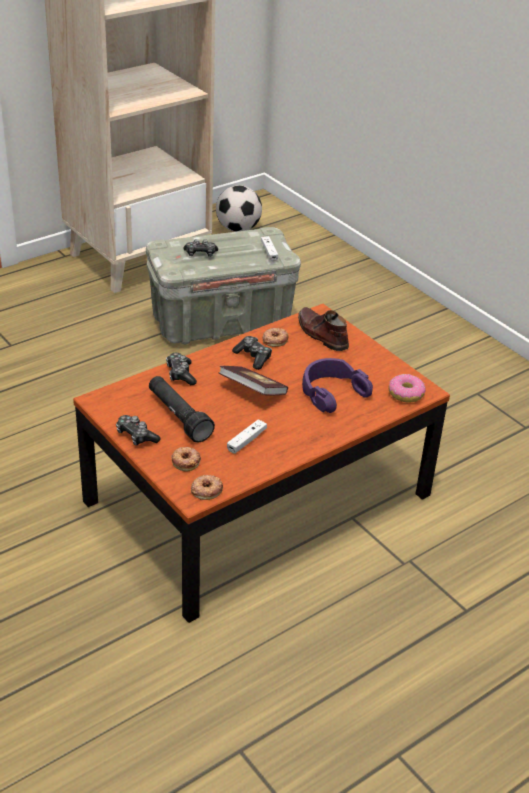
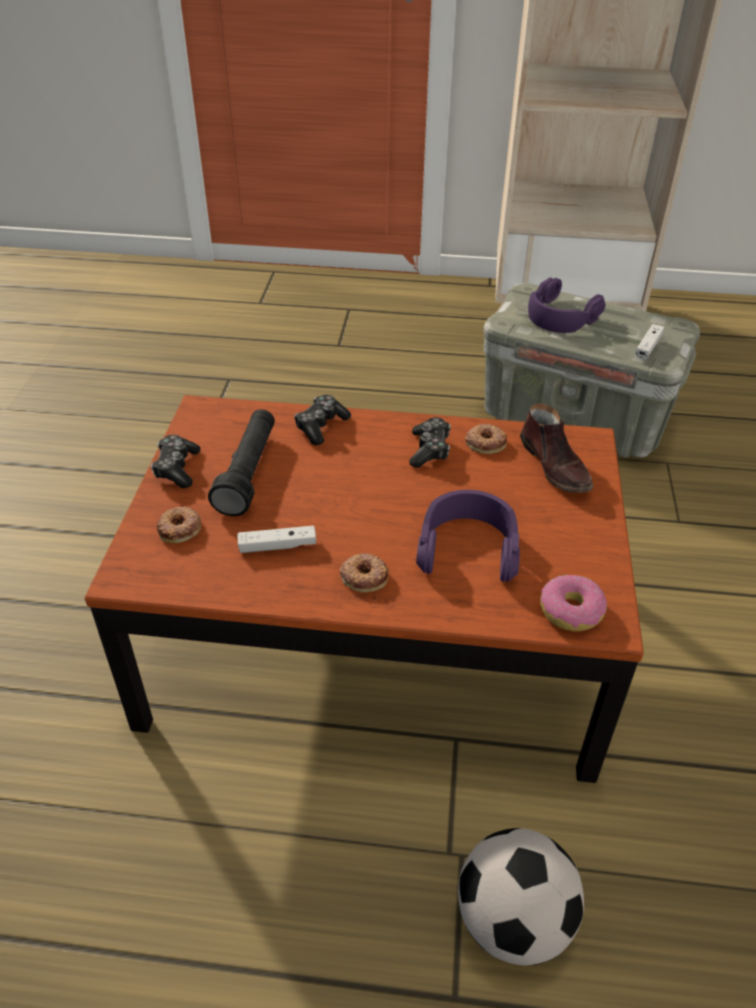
camera: 45 degrees right, 5 degrees up
game controller [183,239,218,257] -> purple headphones [528,278,606,333]
donut [191,475,223,500] -> donut moved to [339,553,389,593]
football [216,185,262,232] -> football moved to [458,828,584,966]
book [219,366,288,396] -> none
brown shoe [298,307,349,351] -> brown shoe turned 150 degrees clockwise [520,404,593,493]

